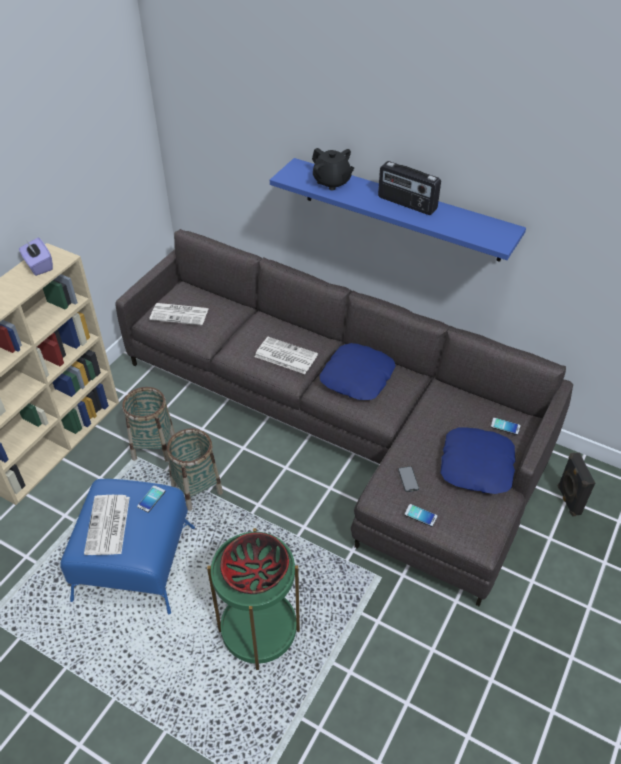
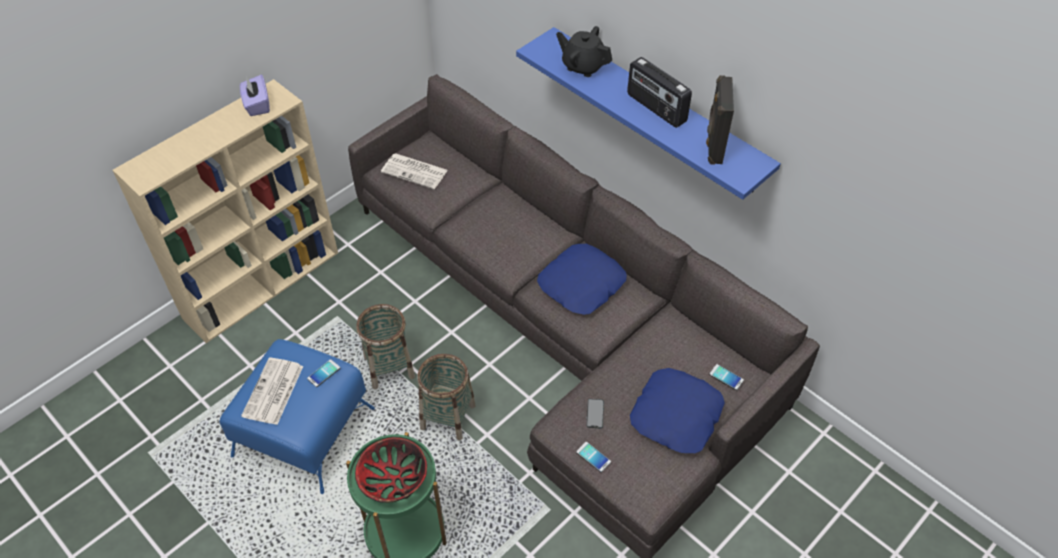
camera: 15 degrees right, 5 degrees up
basket [122,387,175,462] -> basket moved to [417,354,476,440]
newspaper [255,337,318,374] -> none
black teapot [312,148,354,190] -> black teapot turned 150 degrees clockwise [556,26,612,77]
black speaker [558,452,595,517] -> black speaker moved to [706,75,734,165]

